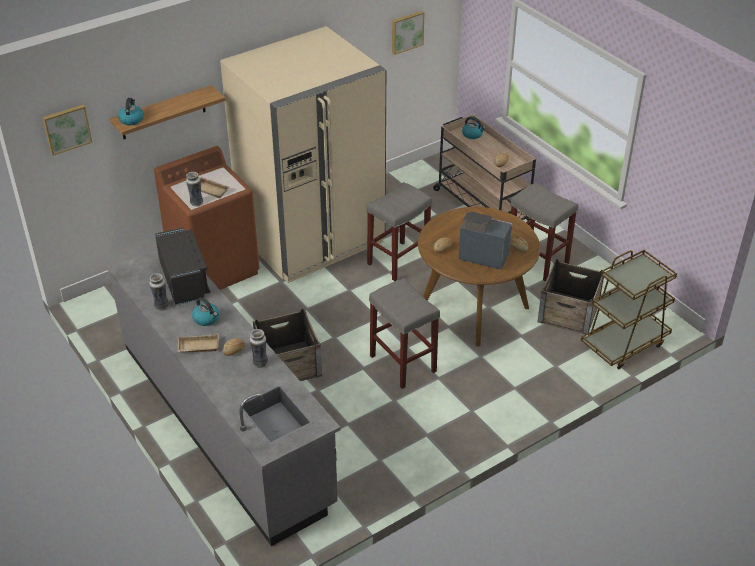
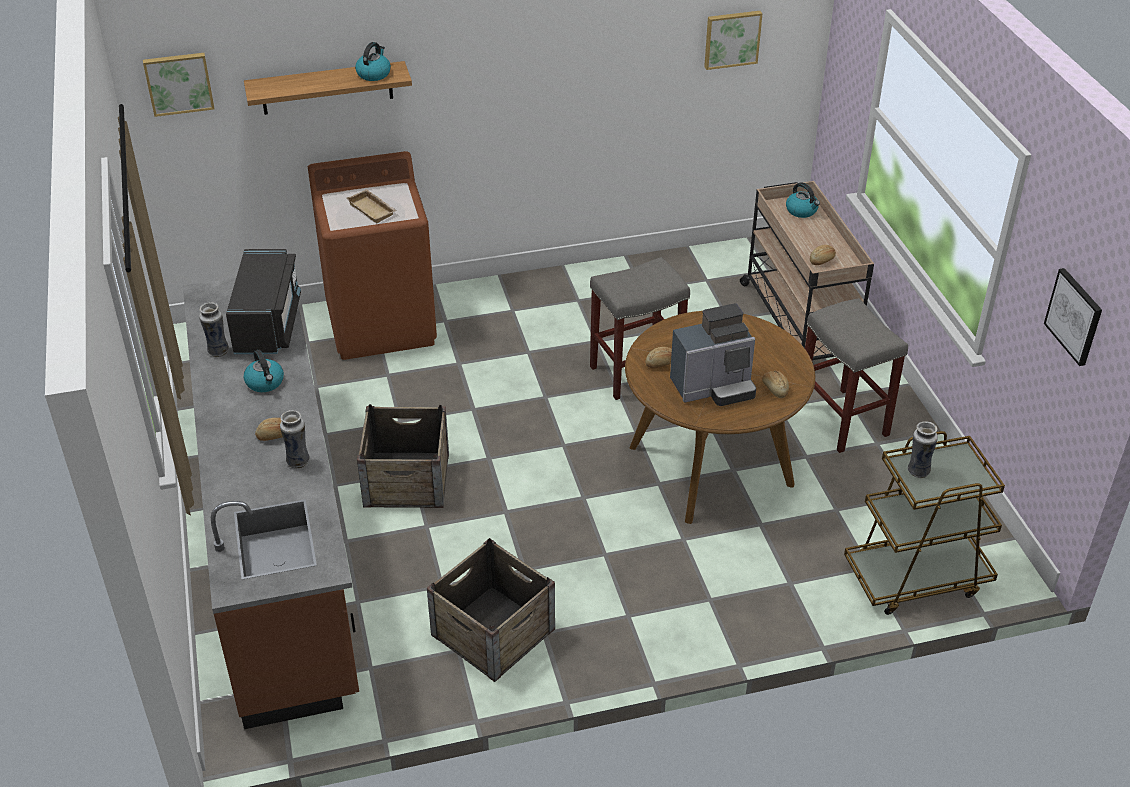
camera: 20 degrees right, 0 degrees up
grey counter [108,250,341,546] -> brown counter [183,278,359,729]
kettle [118,98,144,125] -> kettle moved to [355,42,391,81]
beige tray [177,334,219,352] -> none
vase [186,172,203,206] -> vase moved to [908,421,938,478]
beige fridge [220,26,386,283] -> none
grey stool [369,278,440,389] -> none
coffee machine [459,211,513,270] -> coffee machine turned 120 degrees clockwise [670,303,756,406]
crate [538,259,604,334] -> crate moved to [427,538,555,682]
none -> picture [1044,268,1102,366]

